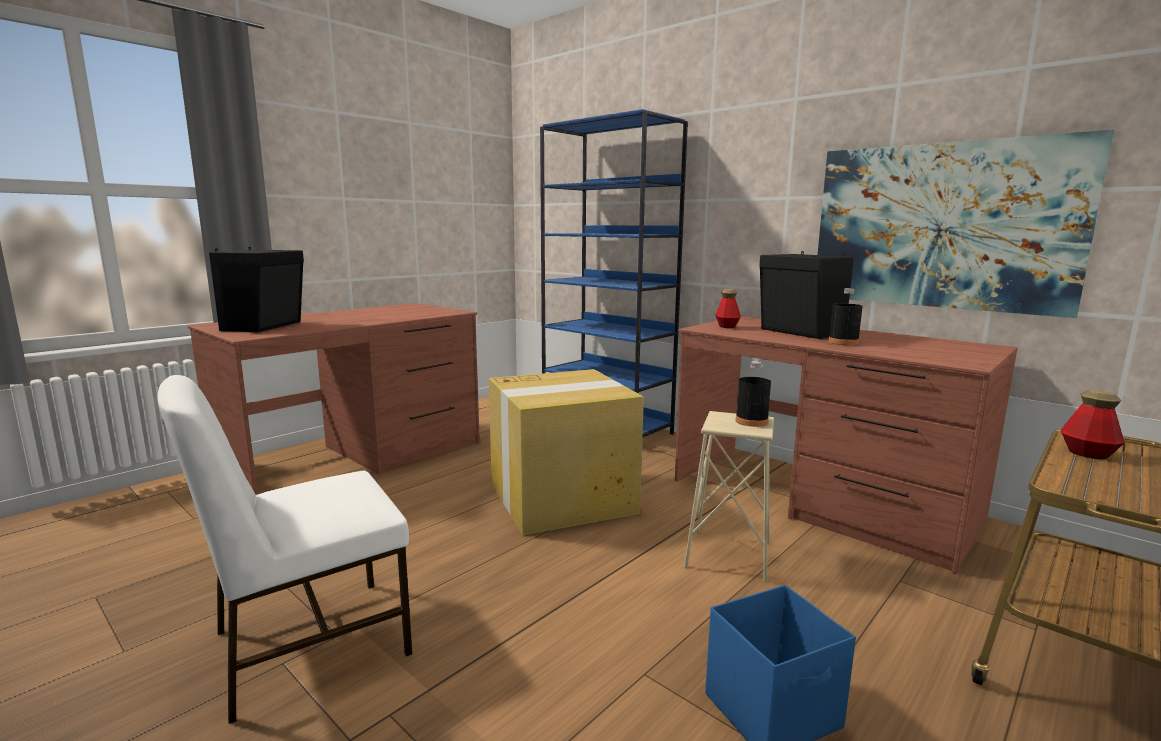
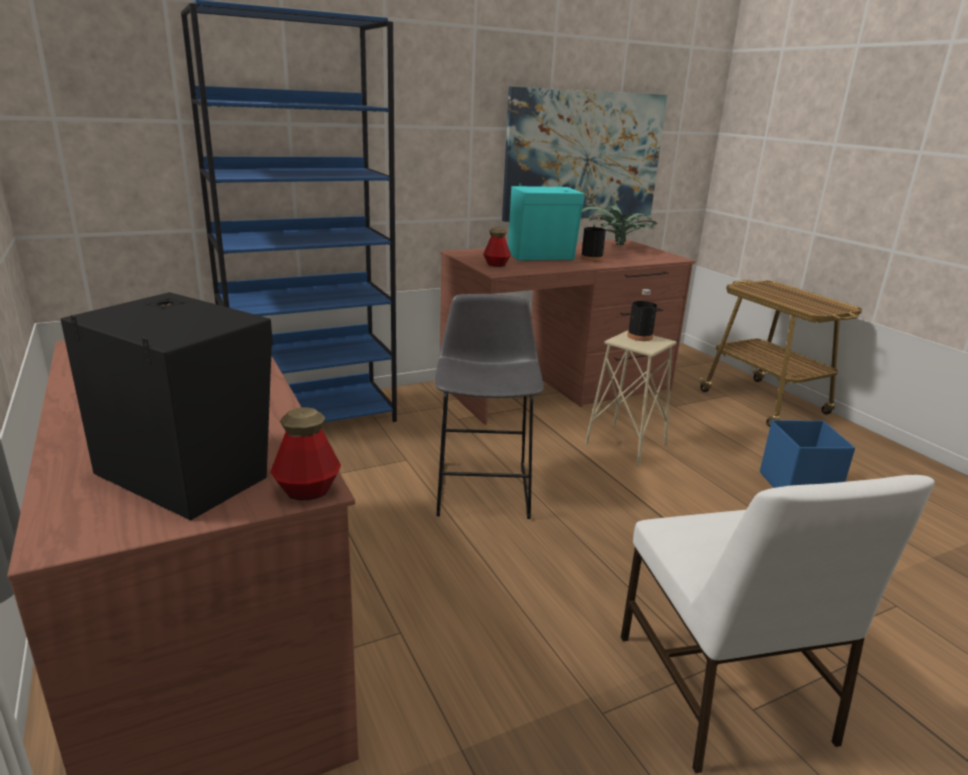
camera: 70 degrees left, 10 degrees up
cardboard box [489,369,644,535] -> grey stool [435,294,544,519]
black speaker [759,251,854,339] -> turquoise speaker [508,183,584,261]
bottle [1061,389,1125,459] -> bottle moved to [270,407,341,500]
none -> potted plant [582,205,657,249]

